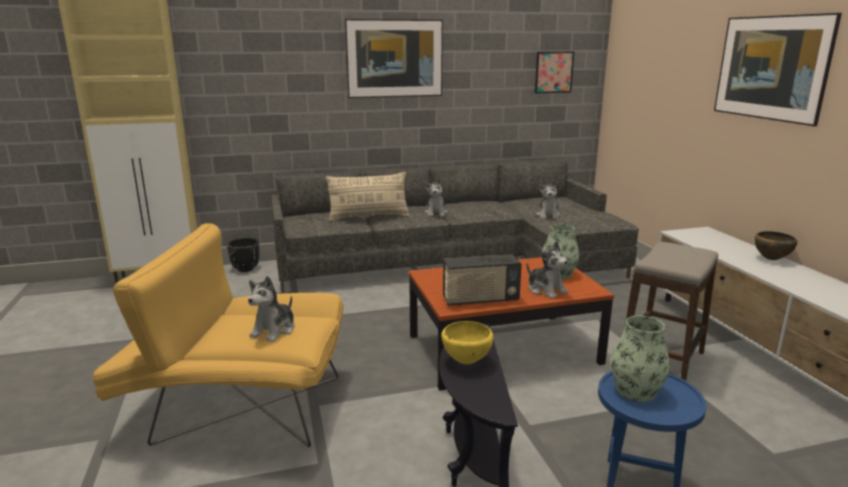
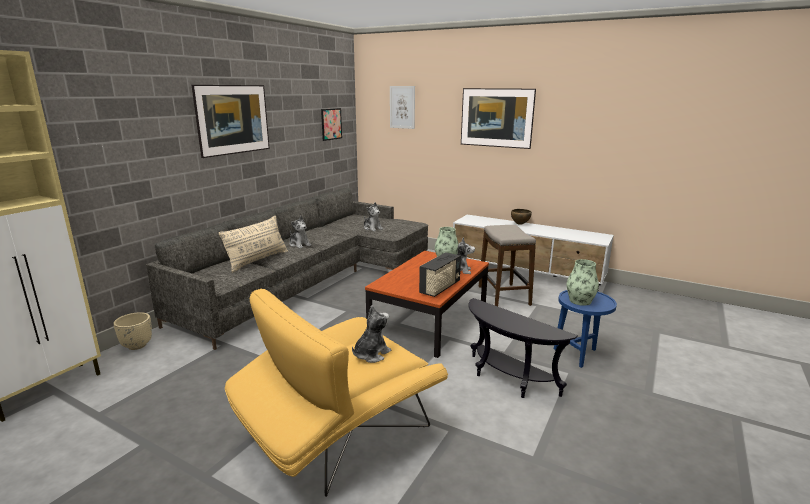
camera: 45 degrees left, 0 degrees up
black planter [227,238,260,272] -> beige planter [113,312,152,350]
plush toy [248,276,295,342] -> plush toy turned 120 degrees counterclockwise [352,306,391,363]
yellow bowl [441,321,493,364] -> none
none -> picture [390,86,415,129]

